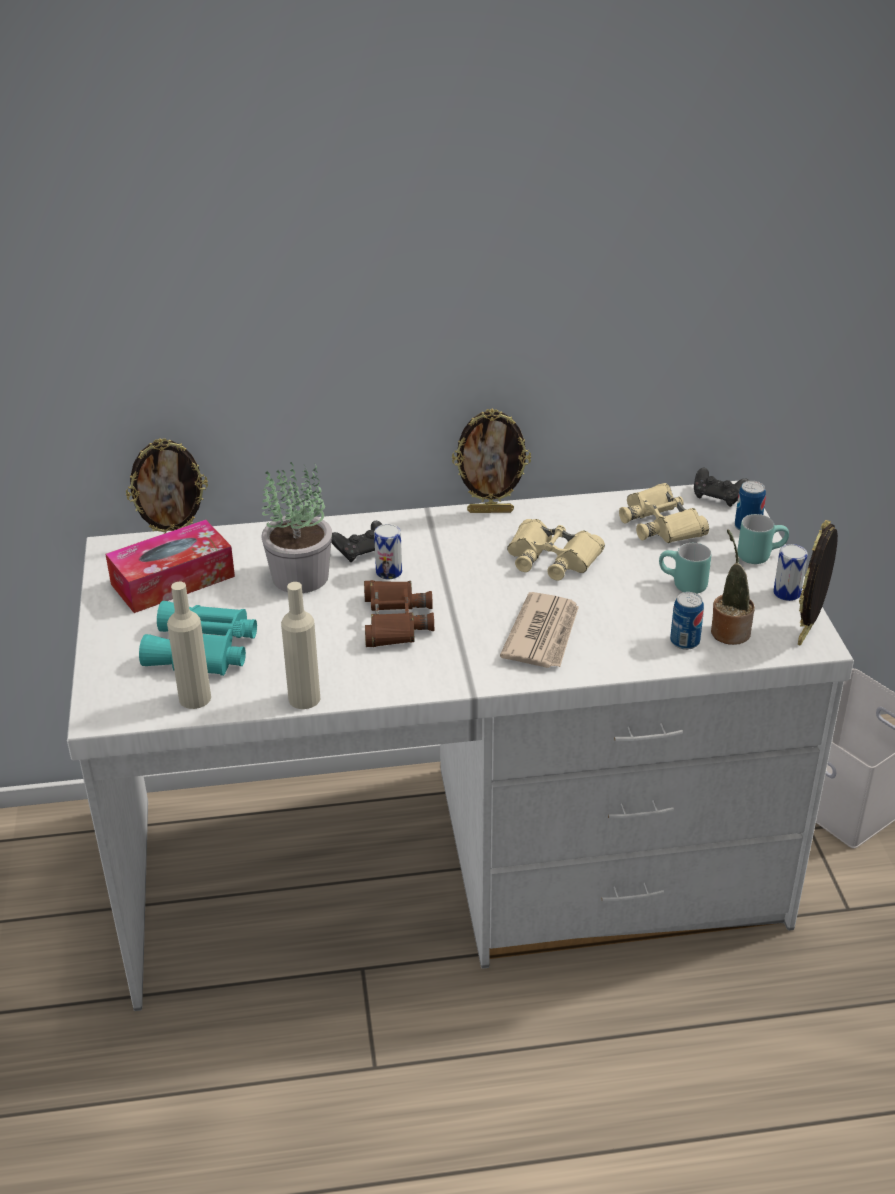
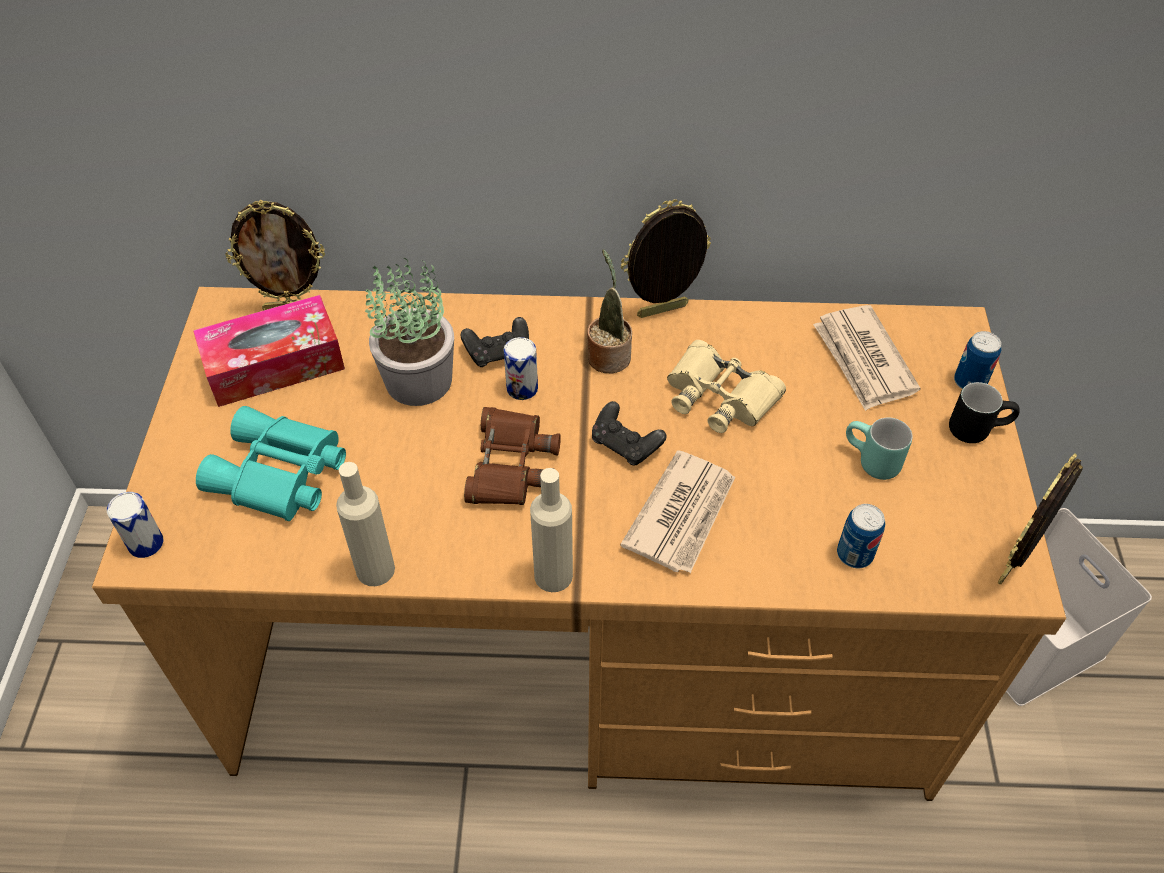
camera: 10 degrees right, 15 degrees up
white desk [67,481,854,1011] -> brown desk [92,287,1066,801]
beige bottle [167,582,211,709] -> beige bottle moved to [530,468,573,592]
picture frame [452,409,531,513] -> picture frame turned 150 degrees clockwise [621,199,711,318]
beige binoculars [619,483,709,543] -> newspaper [813,305,920,411]
black game controller [694,468,749,507] -> black game controller moved to [592,401,667,466]
potted plant [711,529,755,645] -> potted plant moved to [587,249,632,373]
turquoise mug [737,514,789,564] -> black mug [949,382,1020,443]
can [773,544,808,601] -> can moved to [107,492,164,558]

